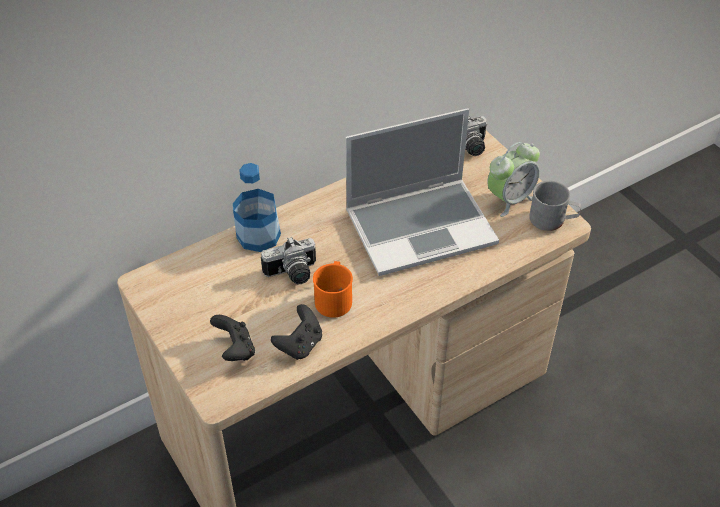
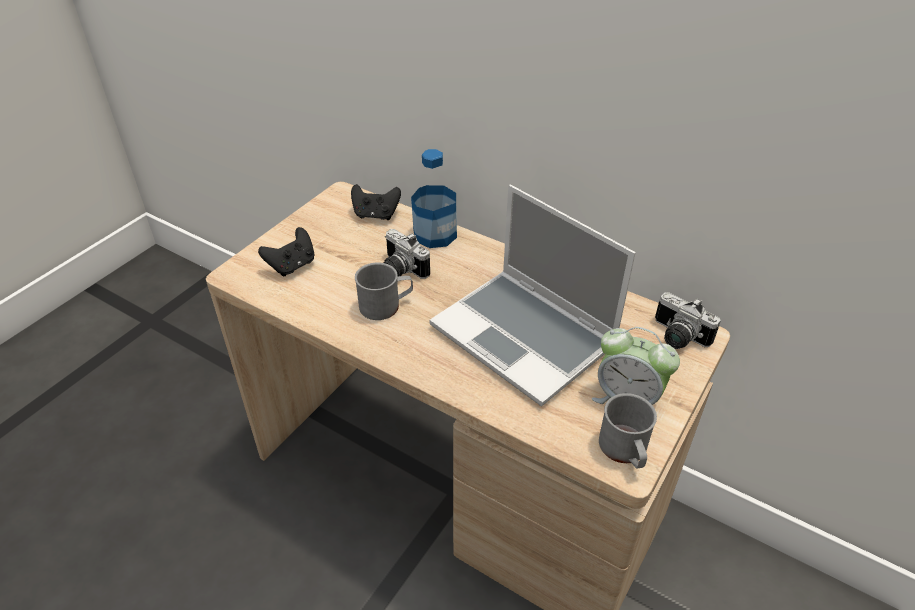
camera: 65 degrees right, 5 degrees down
black game controller [271,304,322,360] -> black game controller moved to [351,184,401,220]
orange mug [313,261,353,318] -> grey mug [355,262,413,320]

